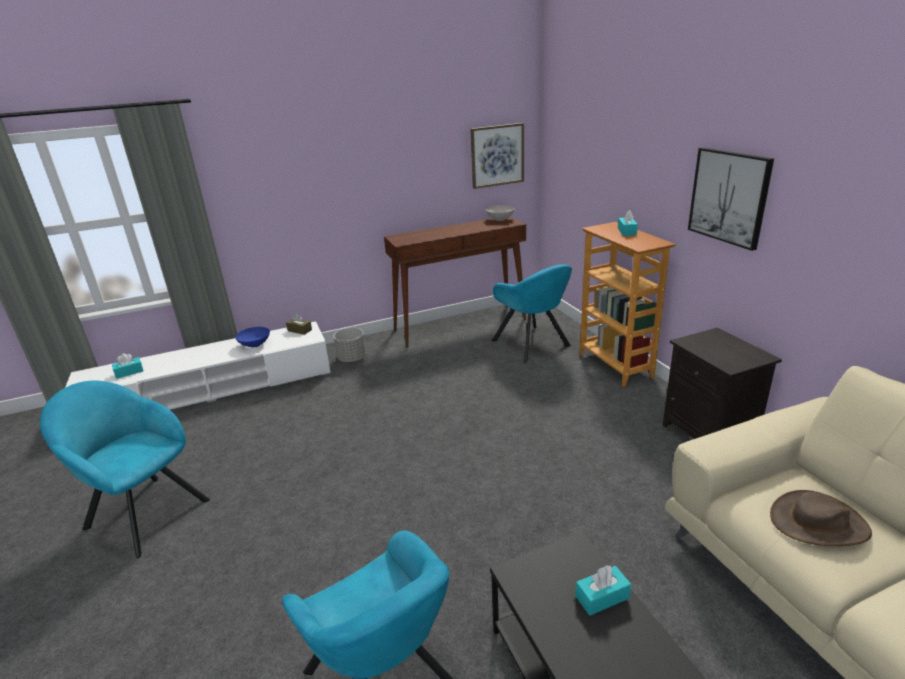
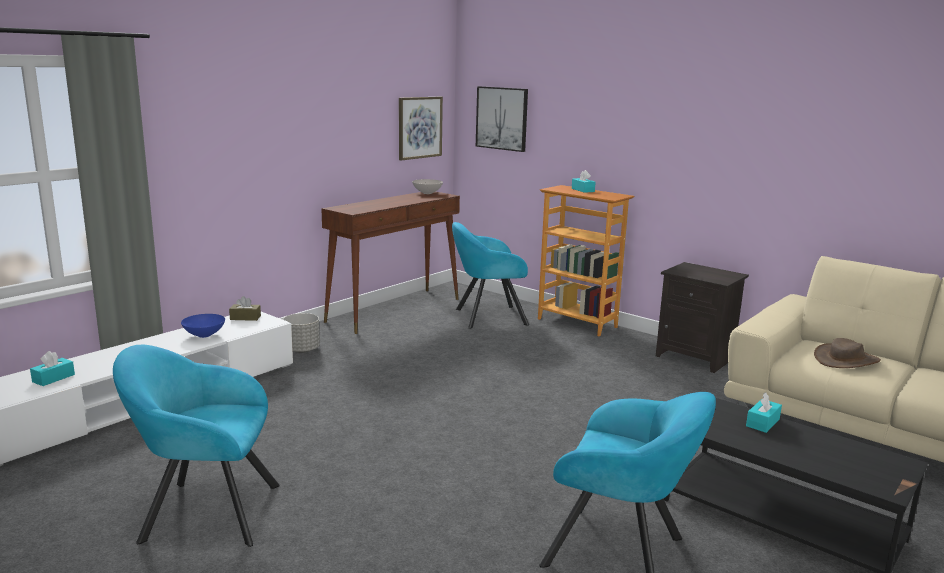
camera: 30 degrees left, 10 degrees down
turquoise armchair [492,264,572,362] -> turquoise armchair turned 135 degrees clockwise [452,222,529,329]
picture [688,147,774,251] -> picture moved to [476,86,528,152]

